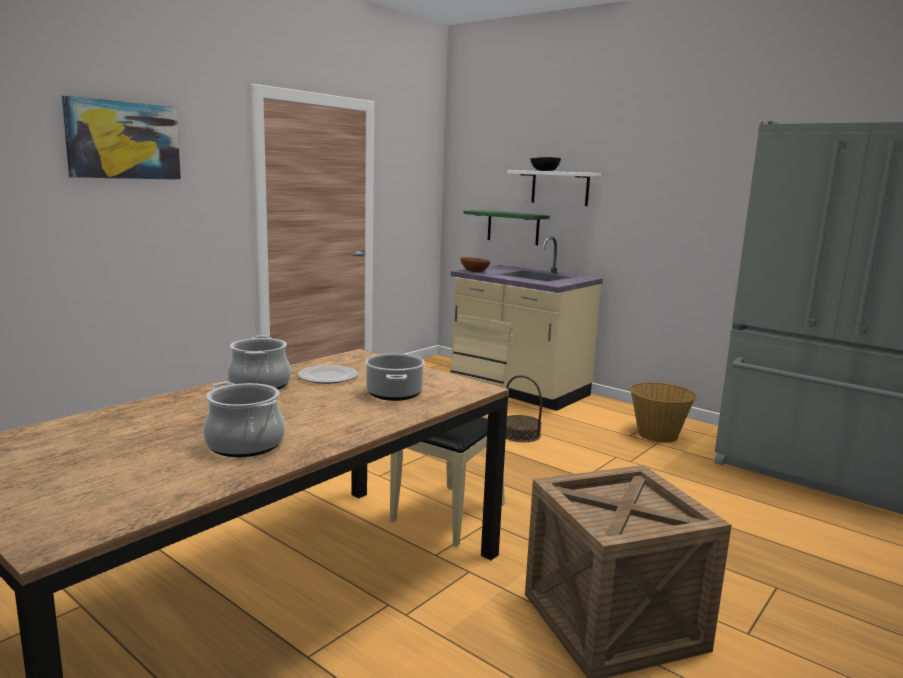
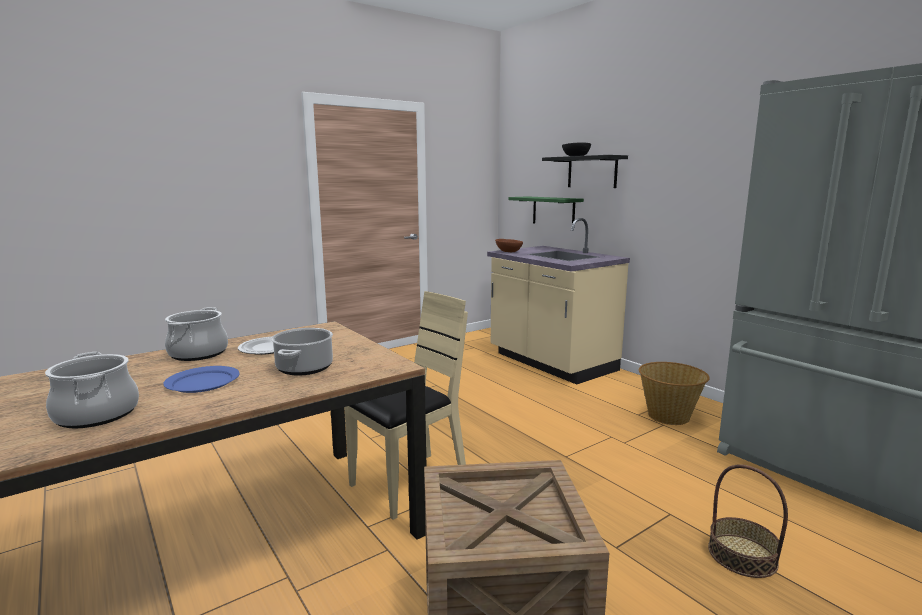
camera: 15 degrees right, 0 degrees up
picture [62,96,181,180] -> none
basket [506,375,542,442] -> basket moved to [708,464,788,578]
white shelf [507,170,601,206] -> black shelf [542,155,628,188]
none -> blue plate [163,366,240,393]

